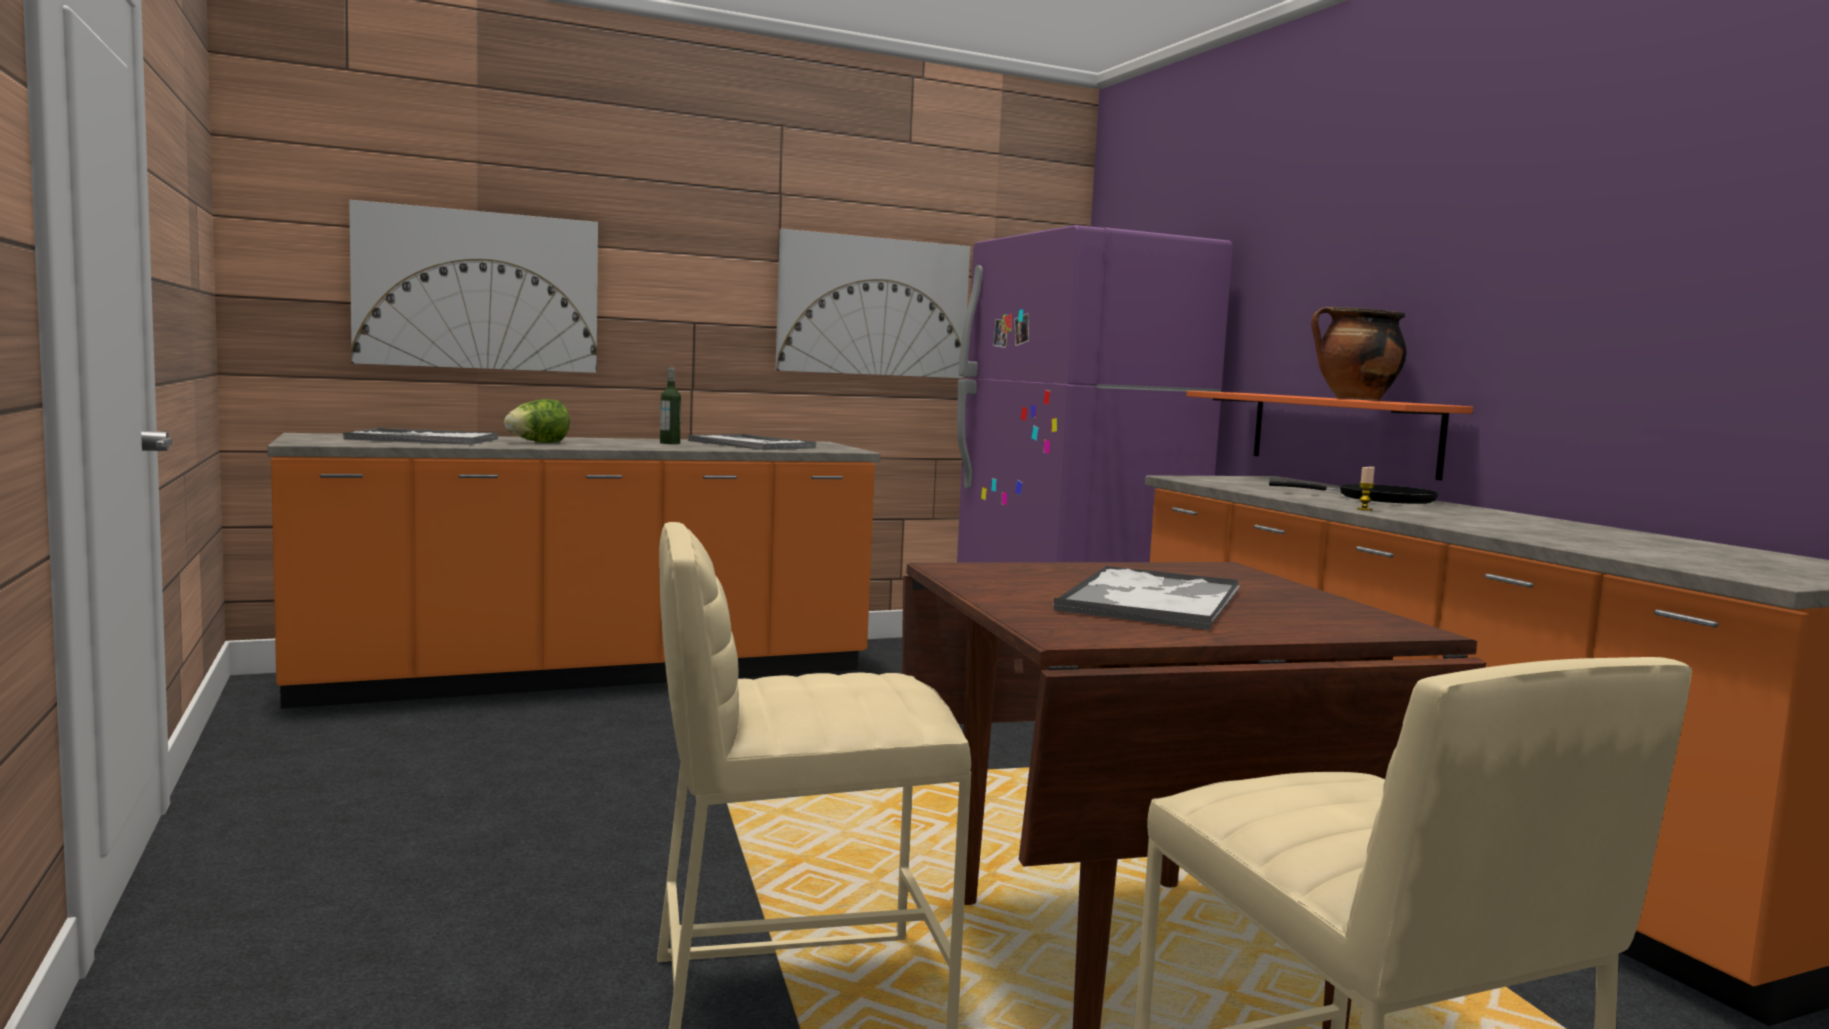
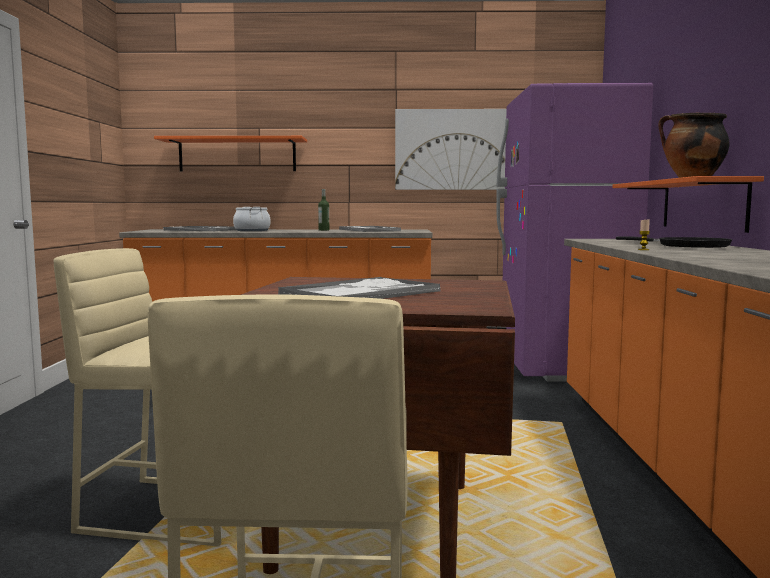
camera: 25 degrees right, 0 degrees up
picture [349,200,598,373] -> orange shelf [154,136,307,171]
lettuce [504,399,570,443] -> cooking pot [233,207,271,231]

